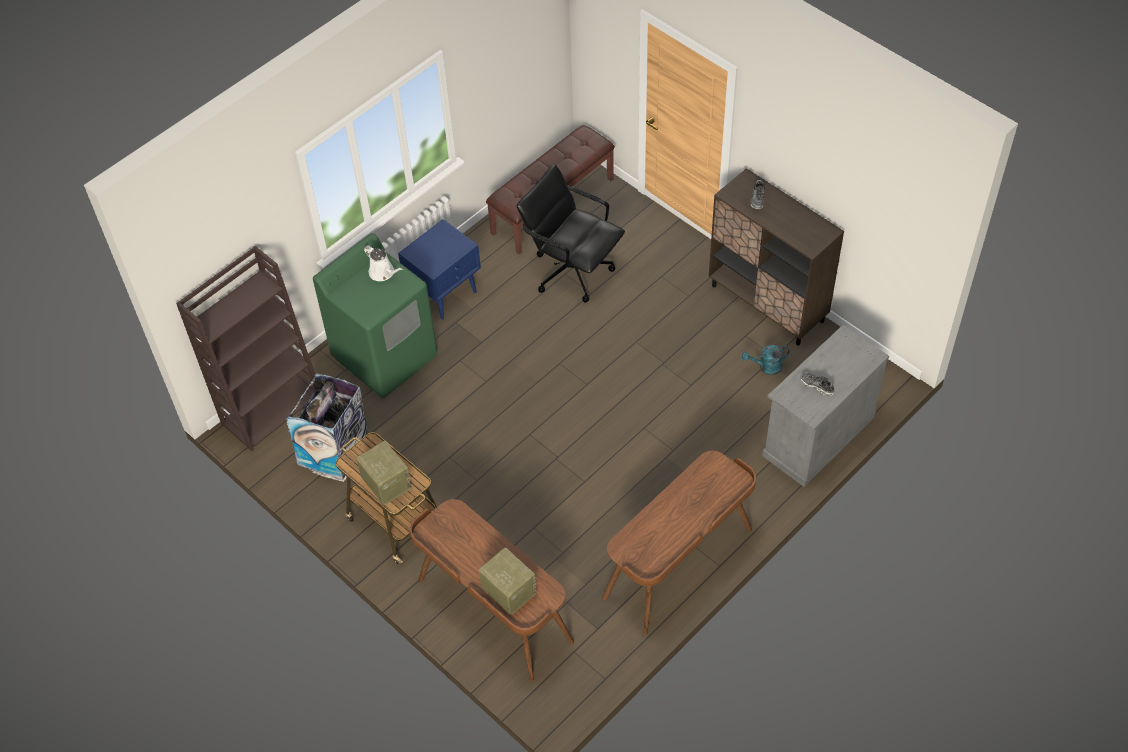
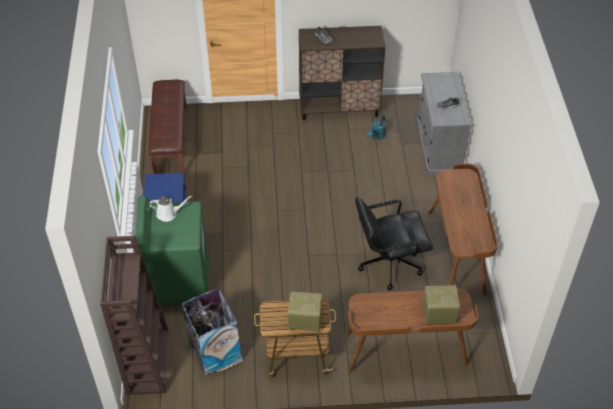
camera: 50 degrees left, 5 degrees down
black office chair [517,164,625,303] -> black office chair moved to [355,197,433,290]

